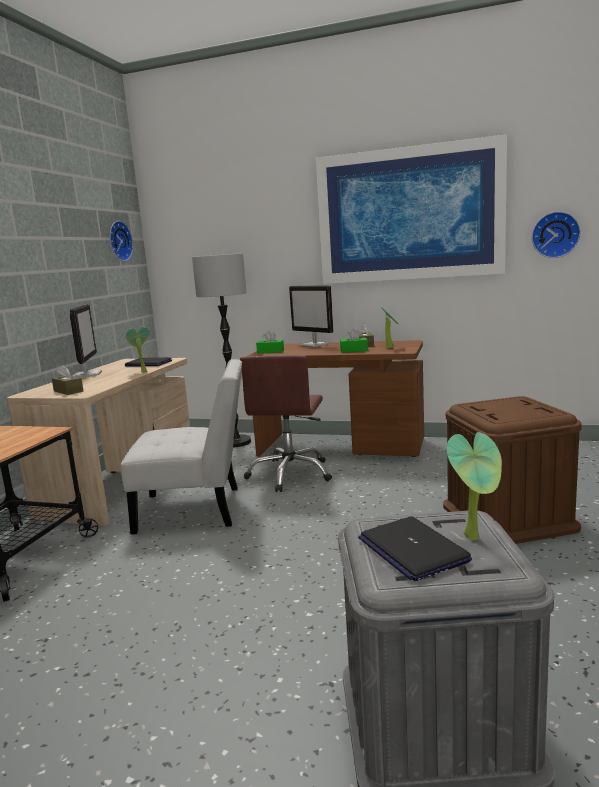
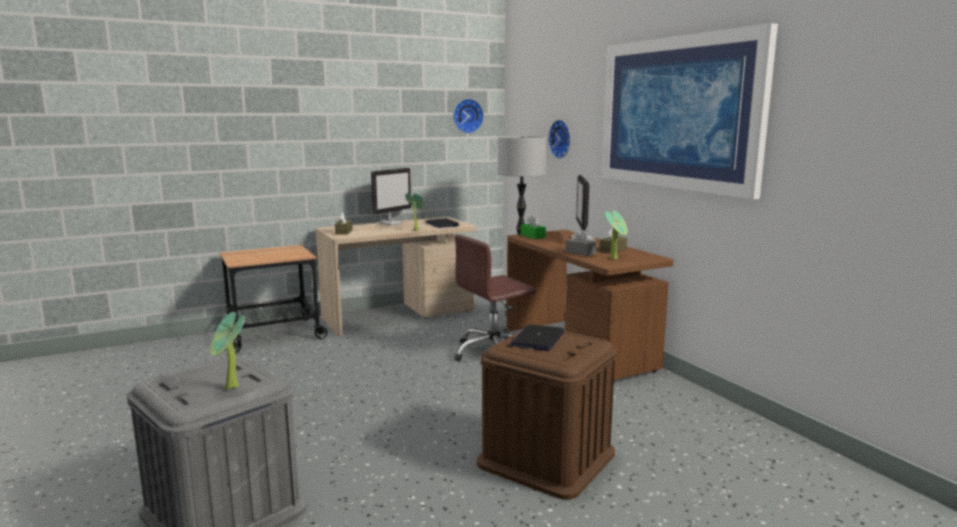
camera: 45 degrees right, 0 degrees up
white chair [121,359,242,534] -> none
green tissue box [340,329,368,353] -> grey tissue box [566,230,597,256]
laptop [358,517,472,581] -> laptop moved to [510,325,564,351]
wall clock [532,212,580,258] -> wall clock moved to [548,120,571,159]

